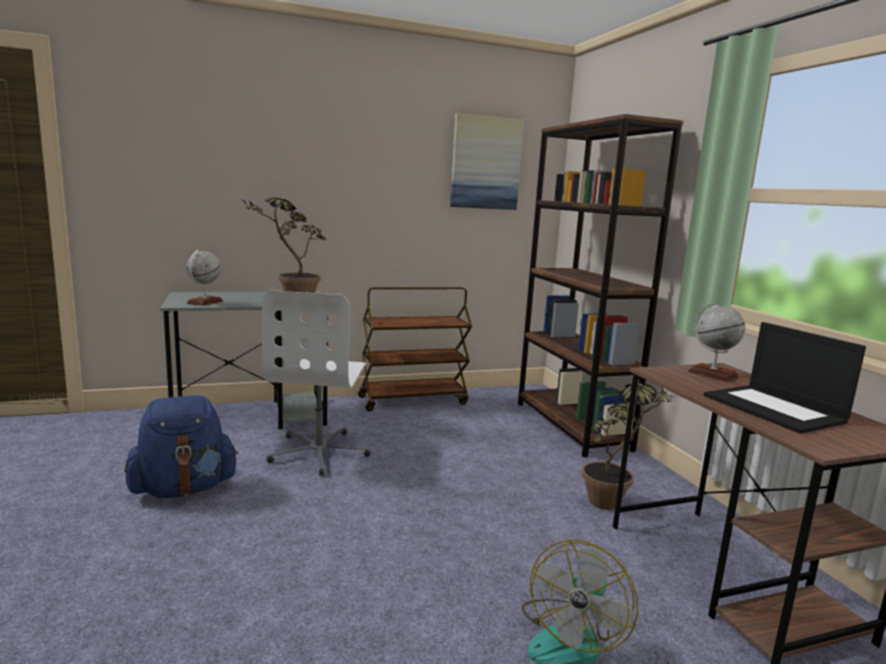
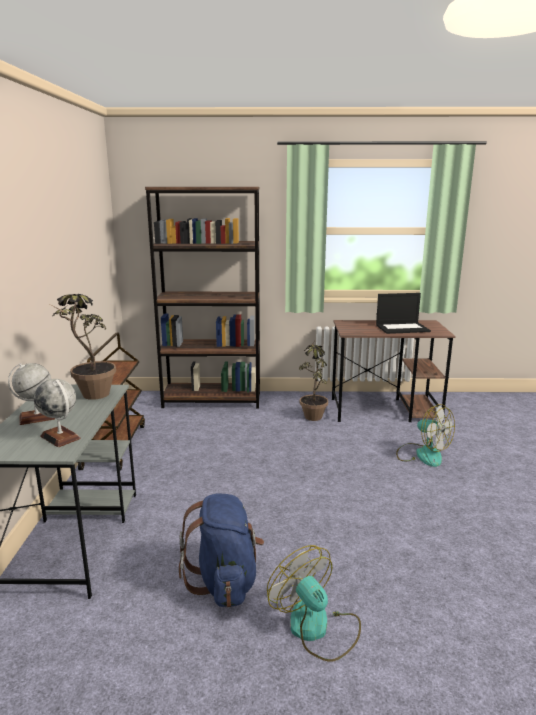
camera: 70 degrees left, 5 degrees up
white office chair [262,290,370,476] -> none
picture [450,113,524,210] -> none
globe [688,303,745,382] -> globe moved to [8,363,55,425]
none -> fan [267,545,361,662]

